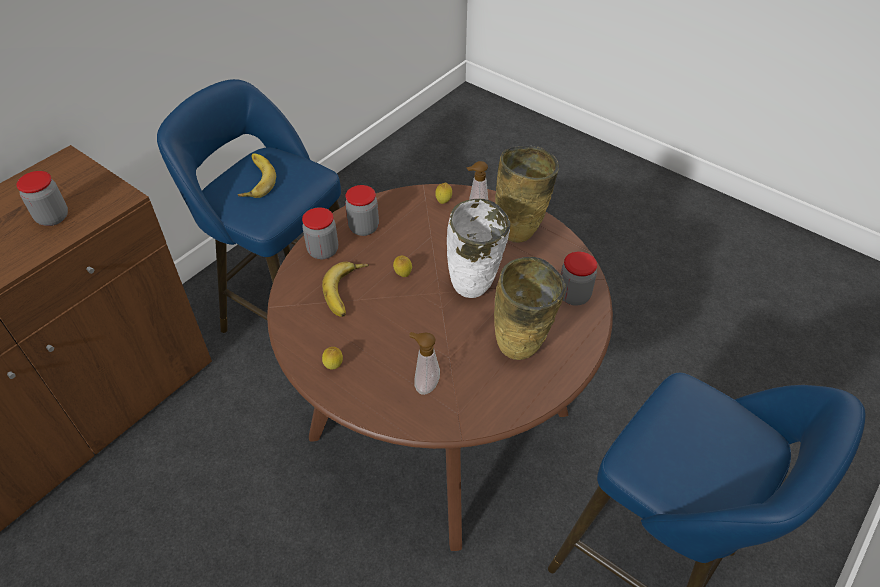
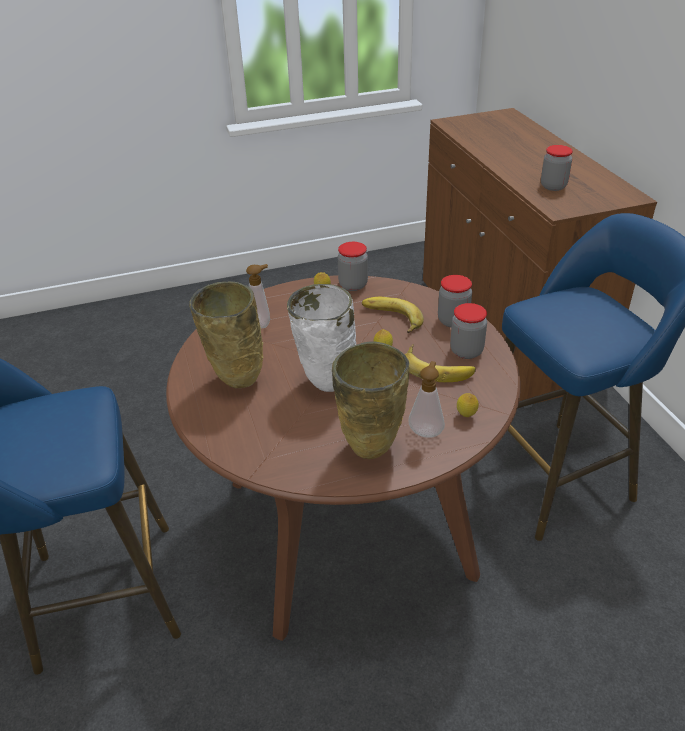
camera: 125 degrees right, 10 degrees down
banana [237,153,276,198] -> banana moved to [405,344,476,382]
jar [561,251,597,306] -> jar moved to [338,242,368,291]

